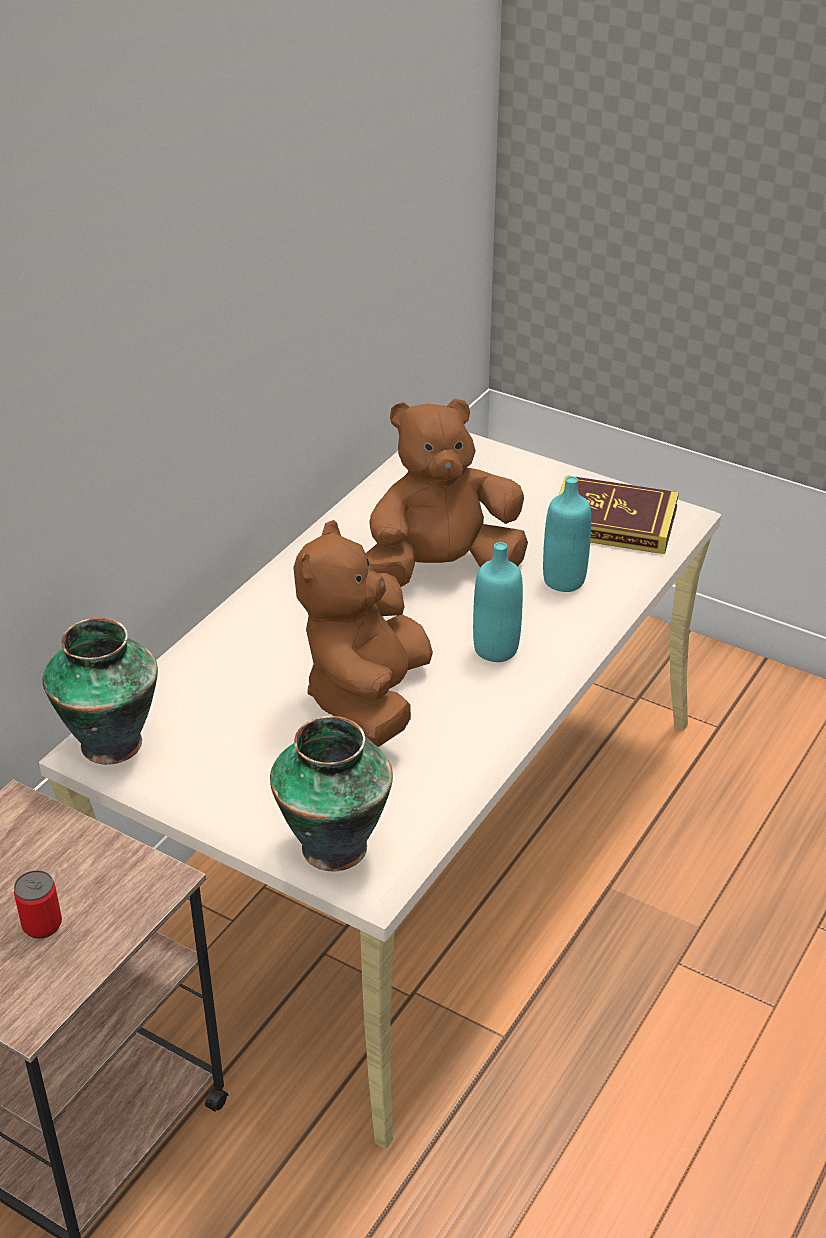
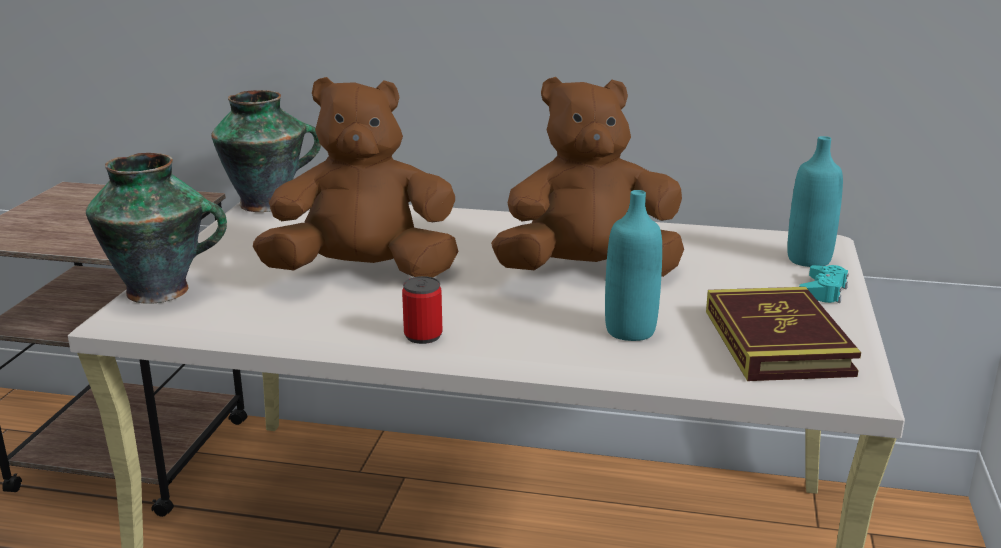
camera: 70 degrees right, 15 degrees down
can [14,870,62,939] -> can moved to [402,276,442,344]
brown plush toy [366,398,528,587] -> brown plush toy turned 60 degrees counterclockwise [491,77,684,277]
turquoise bottle [473,542,523,662] -> turquoise bottle moved to [787,136,843,267]
none -> turquoise game controller [799,265,849,303]

